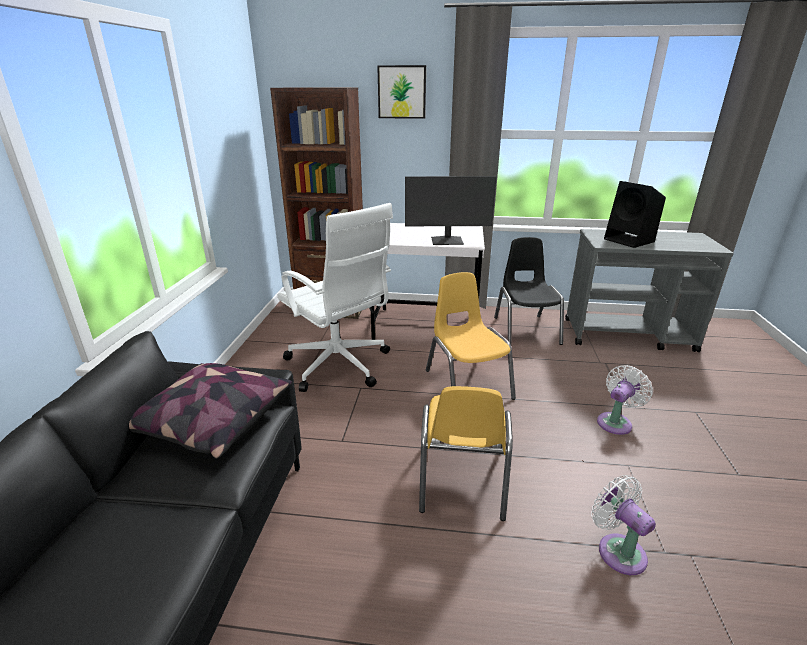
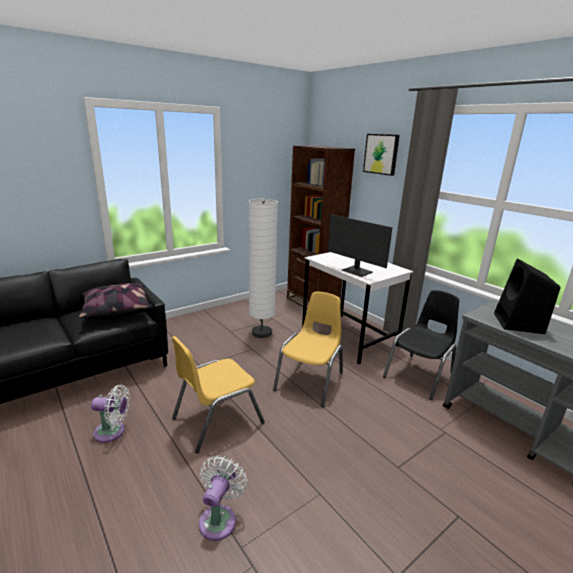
camera: 45 degrees right, 5 degrees down
white office chair [277,203,393,392] -> white floor lamp [249,199,278,338]
white fan [597,365,653,435] -> white fan moved to [91,385,130,443]

